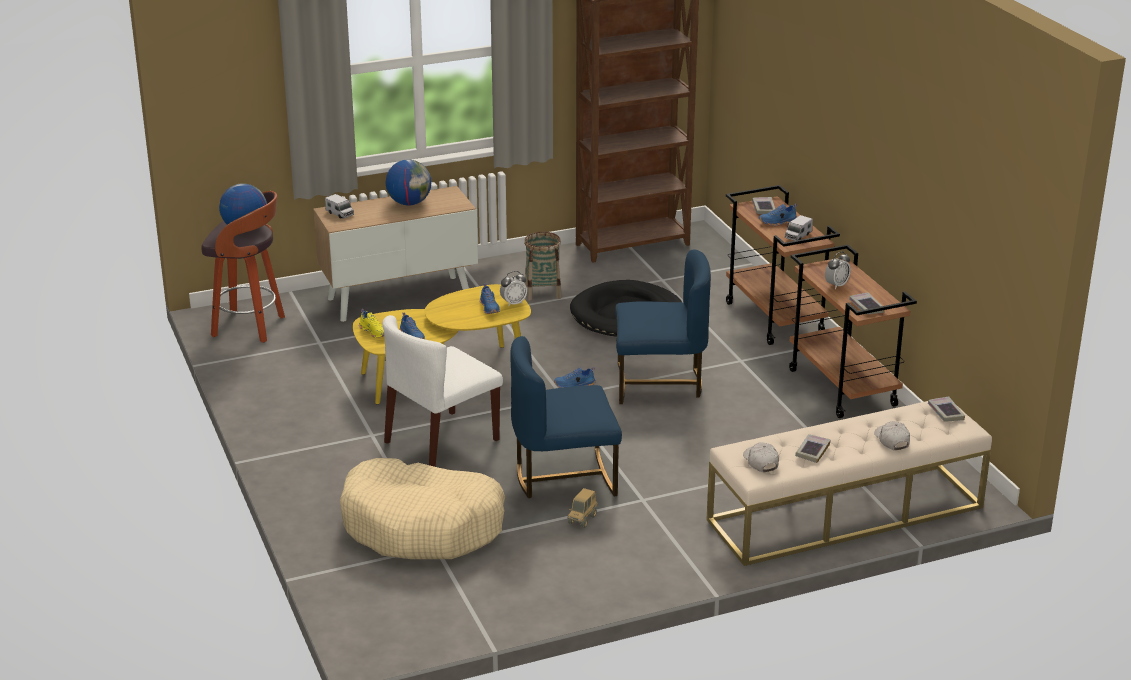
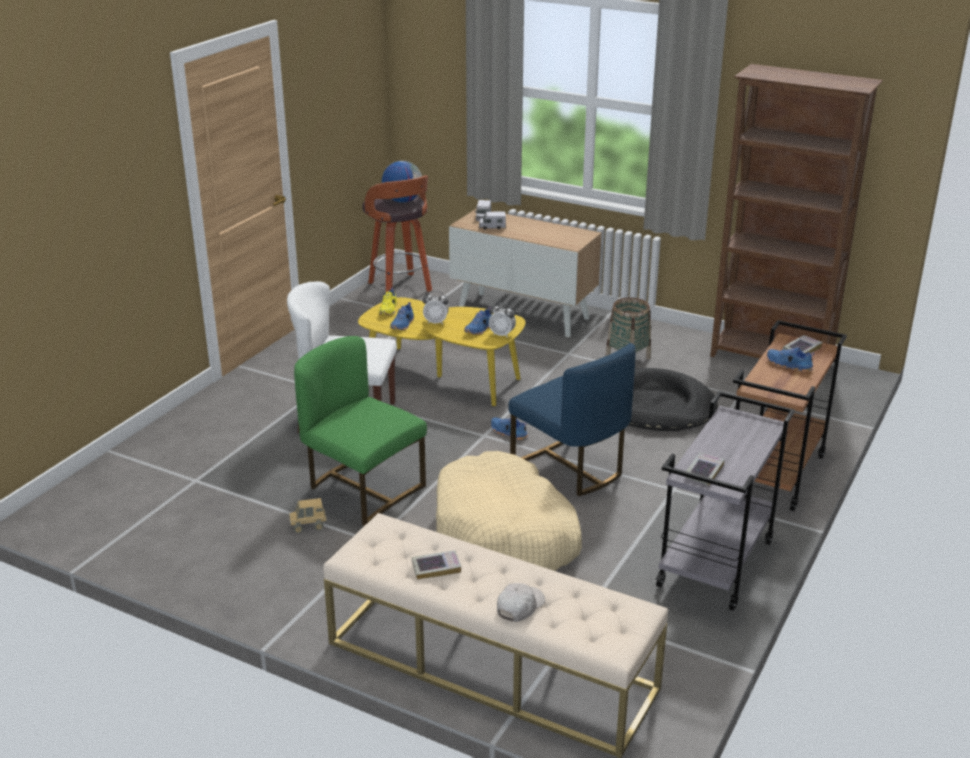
camera: 50 degrees right, 0 degrees up
beige dog bed [340,458,505,559] -> beige dog bed moved to [436,451,582,571]
globe [386,159,431,205] -> none
blue chair [510,336,622,498] -> green chair [294,336,427,526]
white cap [743,442,779,472] -> none
toy truck [785,215,813,241] -> toy truck moved to [479,211,506,230]
brown cart [789,245,917,418] -> grey cart [656,391,795,611]
alarm clock [825,251,851,289] -> alarm clock moved to [423,291,449,325]
book [928,396,965,422] -> none

